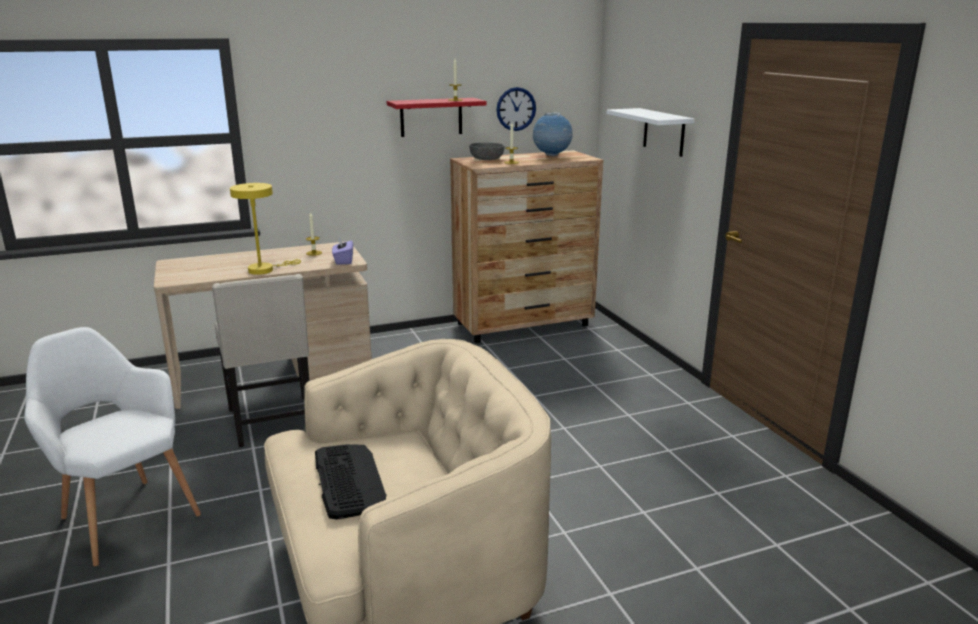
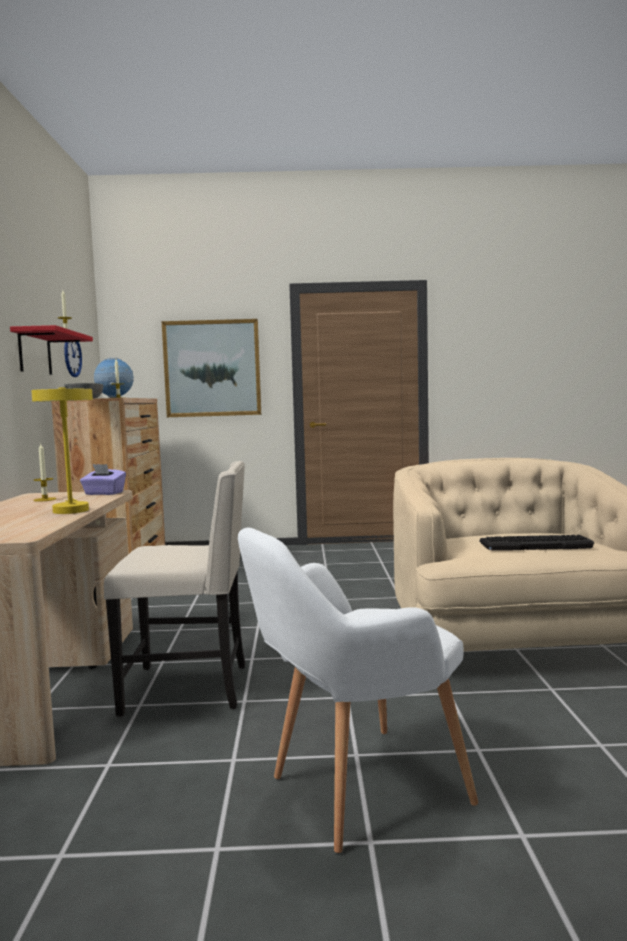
camera: 70 degrees left, 15 degrees down
white shelf [606,108,695,157] -> picture [162,319,261,417]

